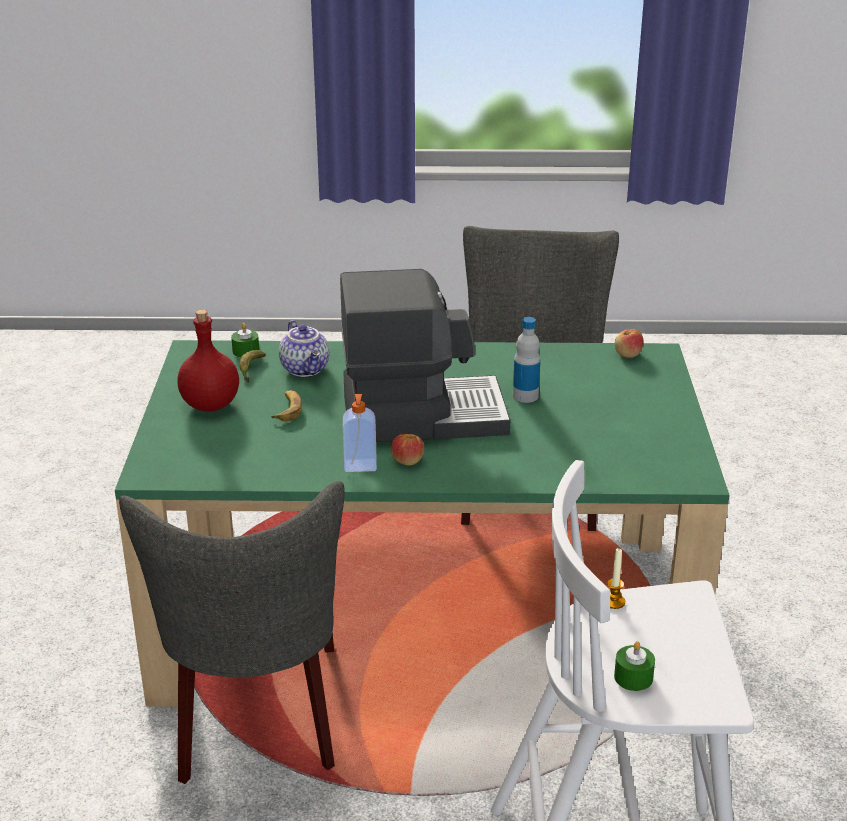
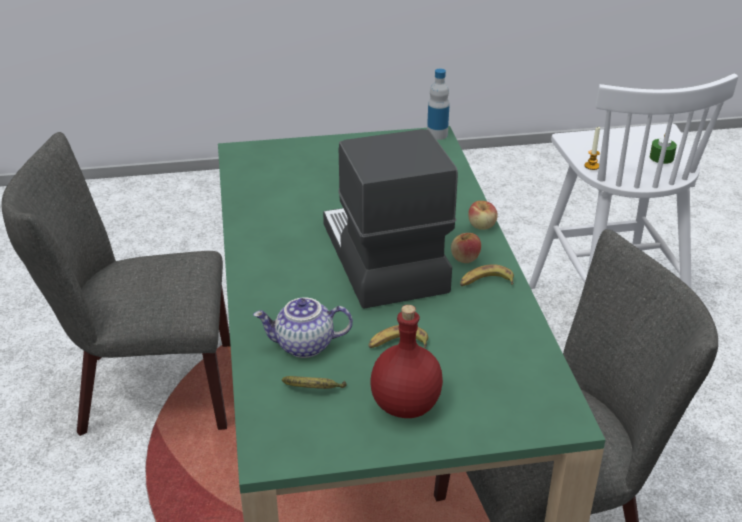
camera: 100 degrees left, 5 degrees up
green candle [231,323,259,358] -> none
teapot [279,320,329,377] -> teapot turned 150 degrees counterclockwise [253,297,353,358]
soap dispenser [343,394,377,472] -> banana [460,264,514,286]
bottle [513,317,540,403] -> bottle moved to [427,69,450,140]
apple [615,329,644,358] -> apple moved to [468,201,498,230]

